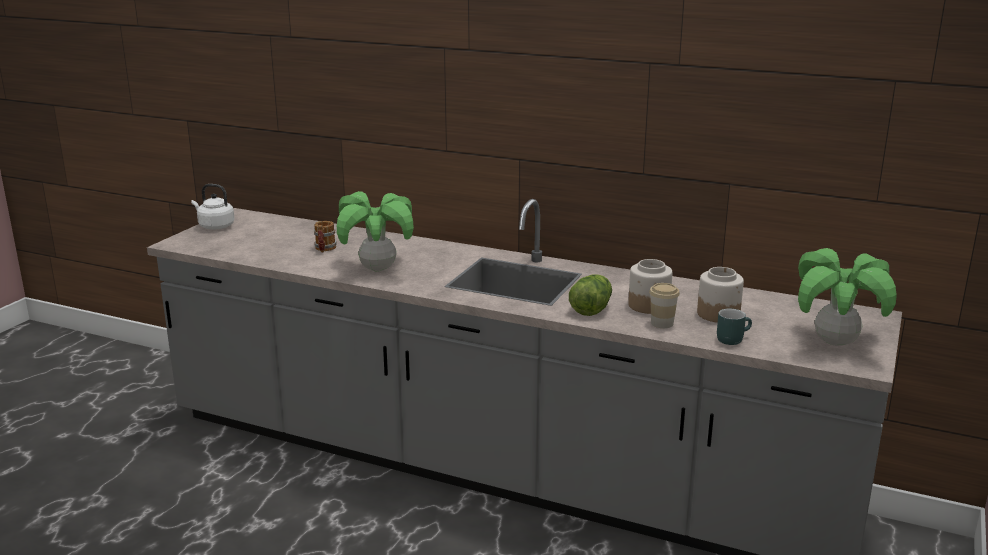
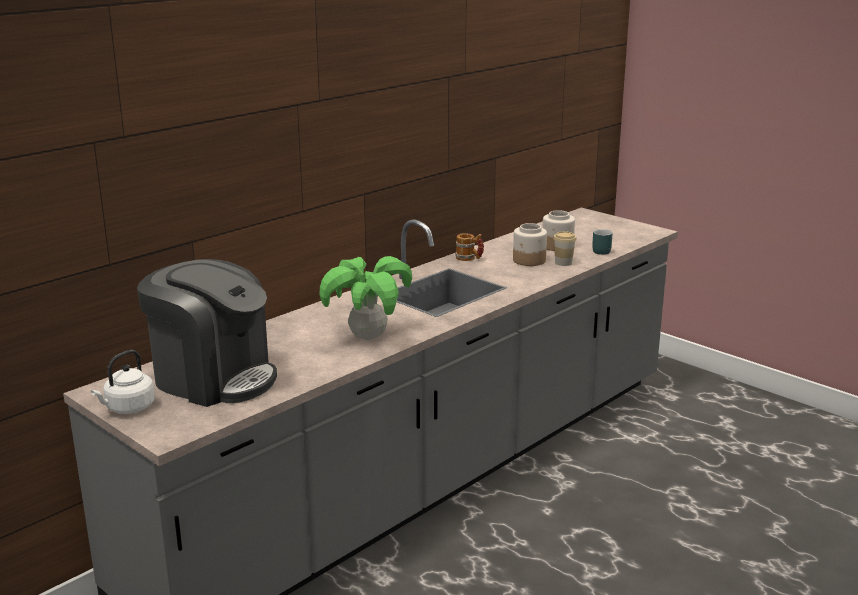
camera: 70 degrees left, 0 degrees up
mug [314,221,337,252] -> mug moved to [455,233,484,261]
lettuce [569,275,612,316] -> none
potted plant [798,248,897,346] -> none
none -> coffee machine [137,259,277,407]

